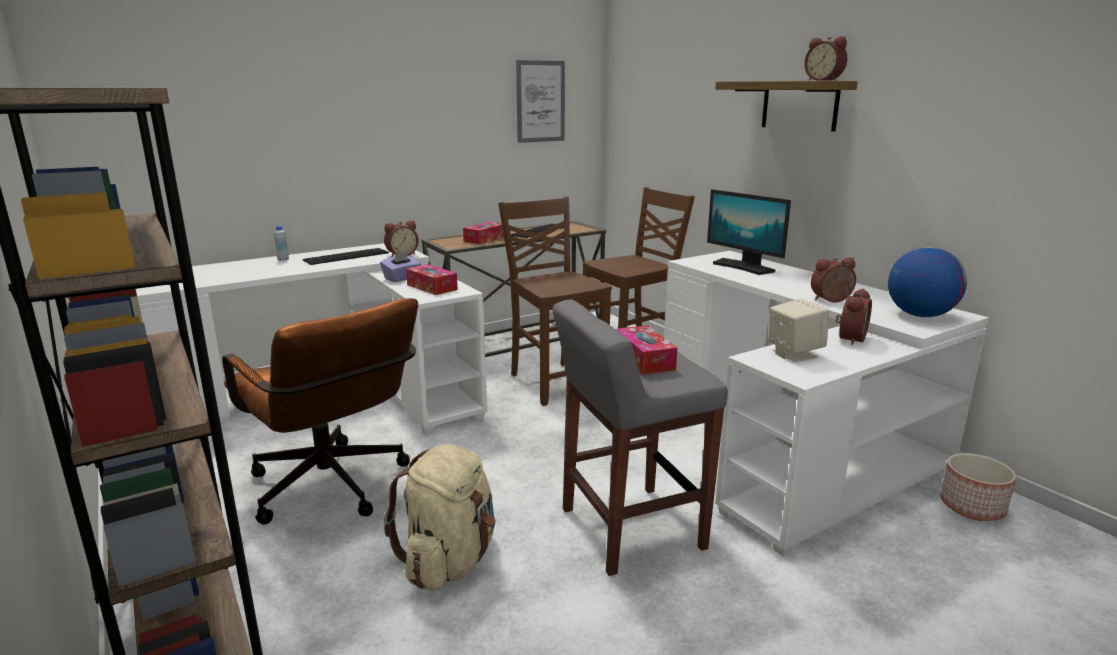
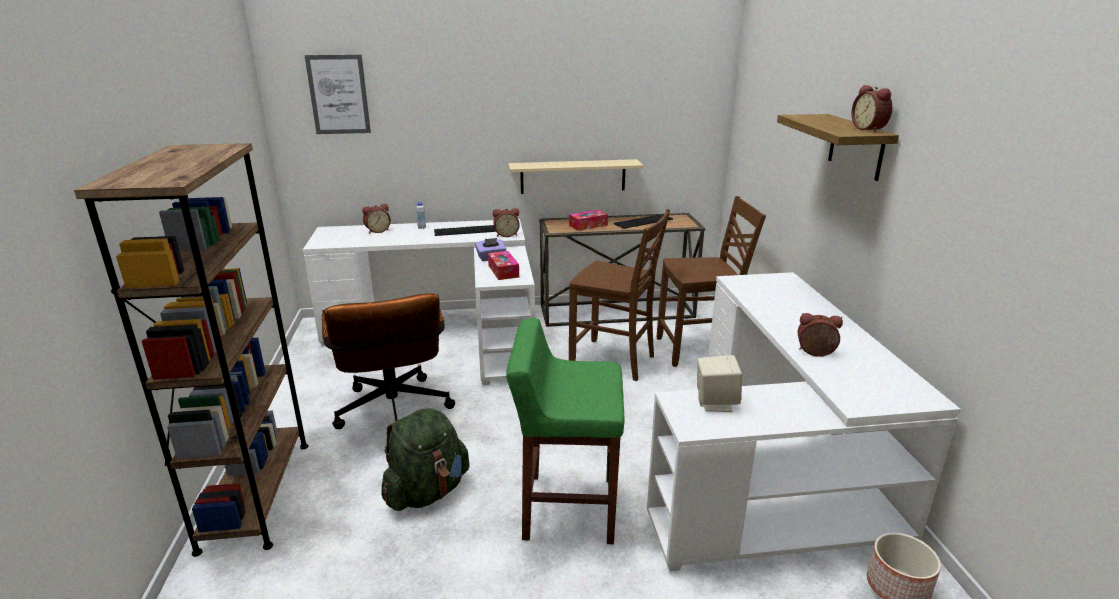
camera: 25 degrees right, 5 degrees up
beige backpack [384,444,496,590] -> green backpack [381,408,470,511]
brown chair [498,197,612,406] -> brown chair turned 120 degrees clockwise [569,209,670,381]
picture [516,60,565,143] -> picture moved to [305,55,371,134]
grey stool [552,299,728,576] -> green stool [506,318,625,544]
tissue box [616,325,677,375] -> none
monitor [707,189,791,275] -> none
alarm clock [836,289,872,345] -> alarm clock moved to [362,204,391,233]
globe [888,247,967,317] -> none
none -> beige shelf [508,159,643,194]

